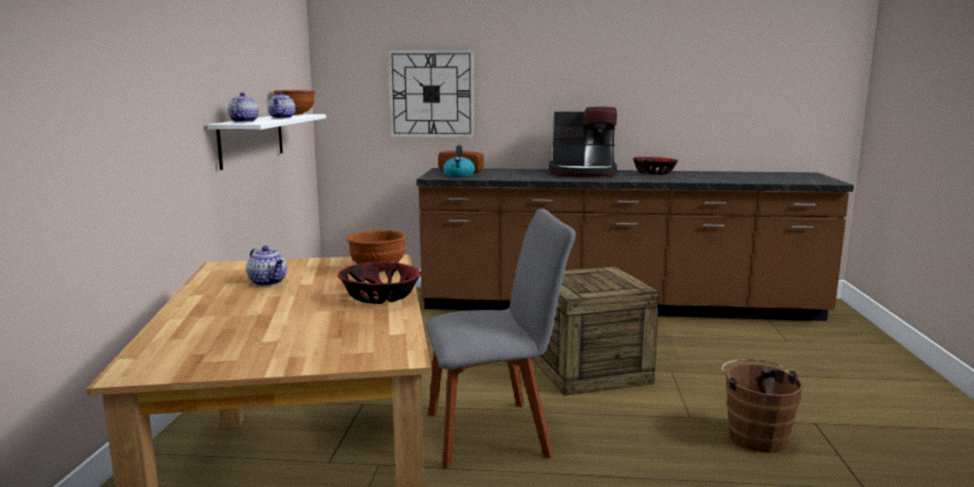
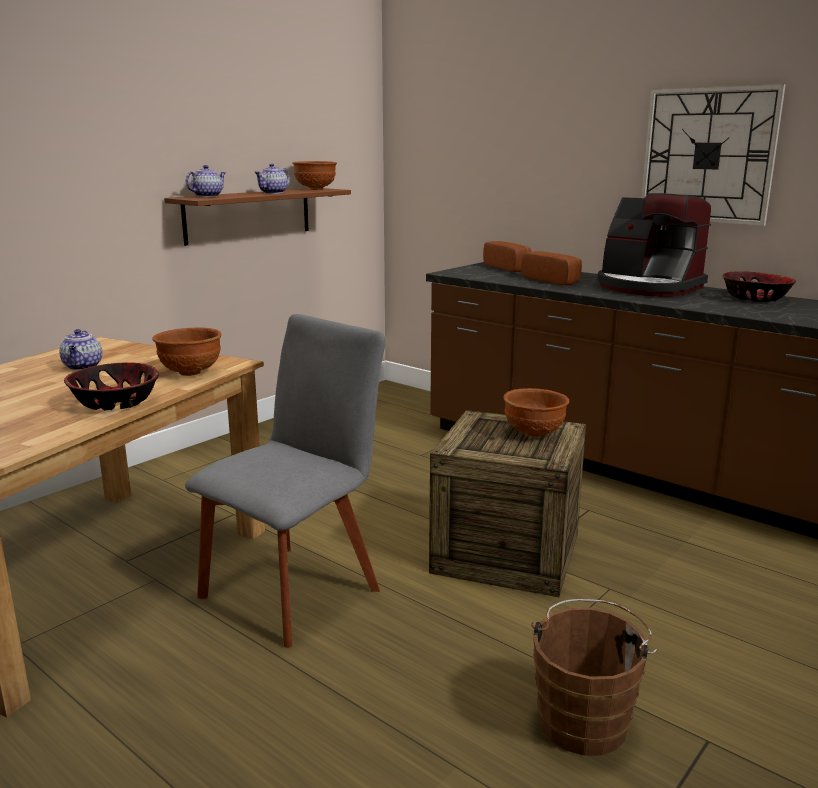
camera: 35 degrees right, 5 degrees up
white shelf [208,114,326,170] -> brown shelf [164,188,351,246]
wall clock [388,50,474,138] -> wall clock moved to [641,84,786,226]
grey chair [425,209,576,468] -> grey chair turned 75 degrees counterclockwise [185,314,386,648]
kettle [443,145,475,178] -> none
none -> brown bowl [504,388,569,437]
none -> bread [521,251,582,285]

